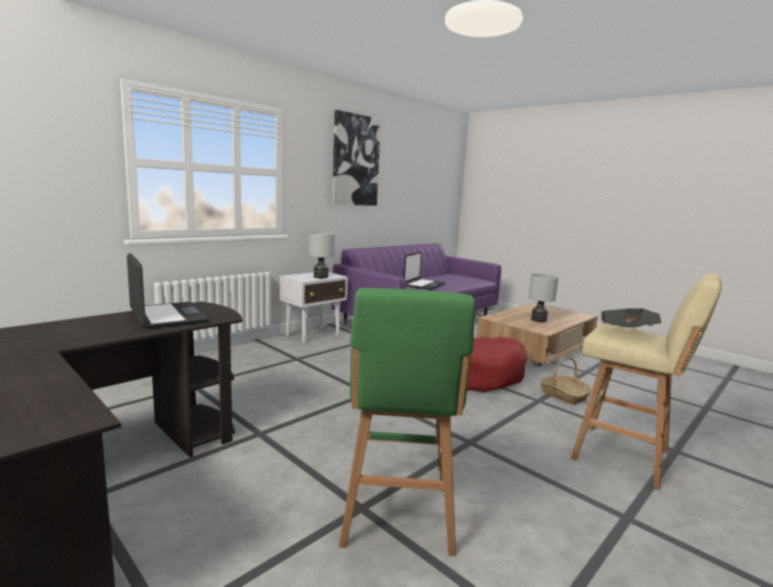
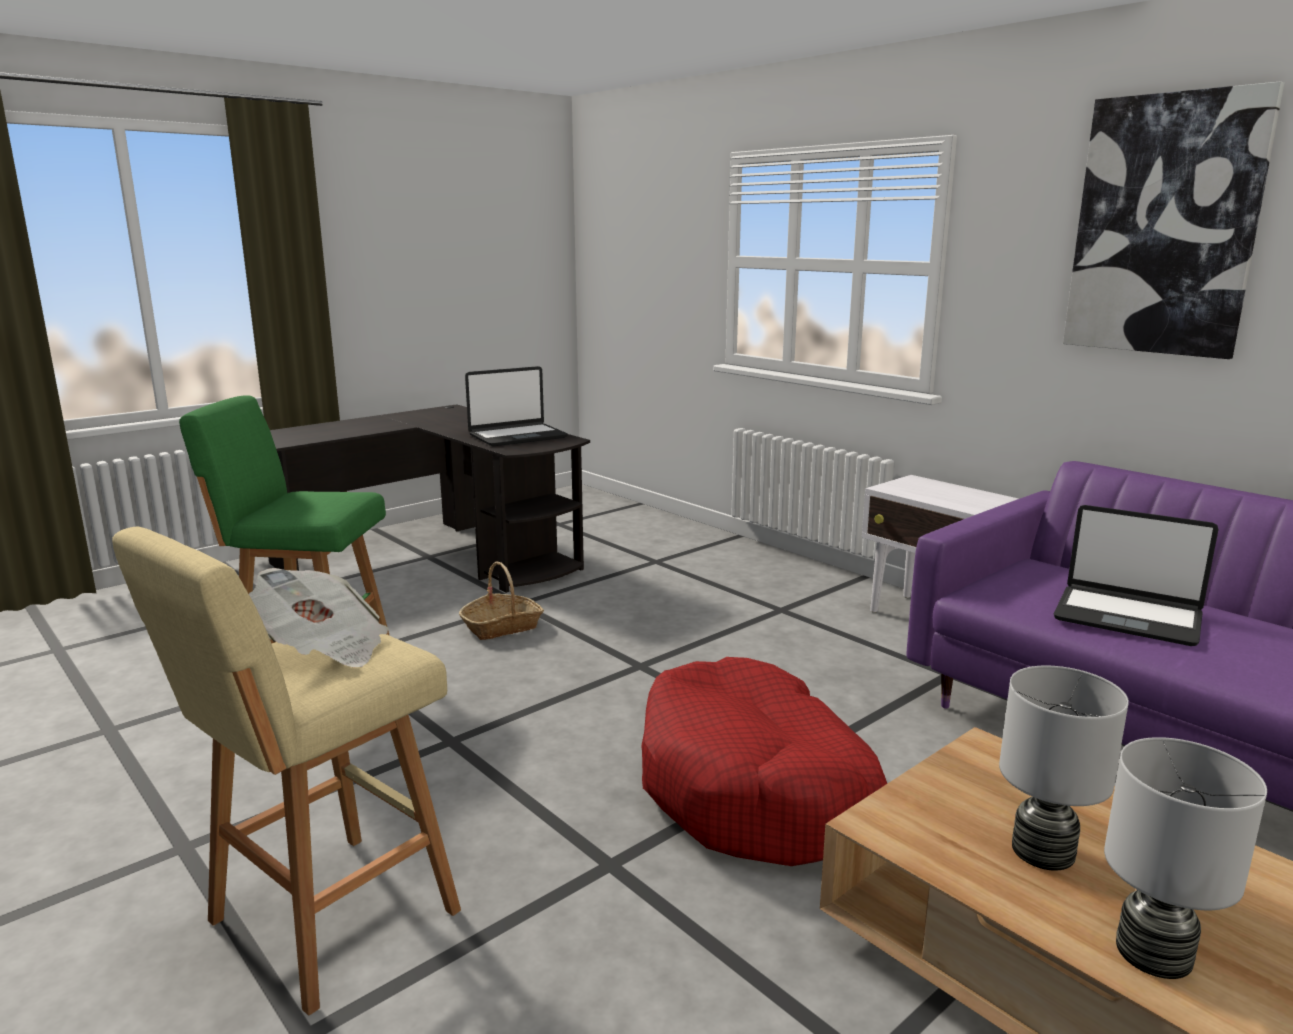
camera: 95 degrees right, 5 degrees up
grey table lamp [309,232,335,278] -> grey table lamp moved to [1104,737,1267,979]
basket [540,357,592,405] -> basket moved to [459,562,544,640]

